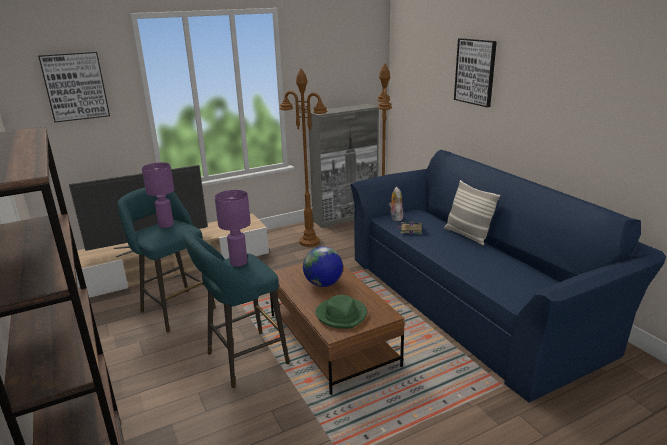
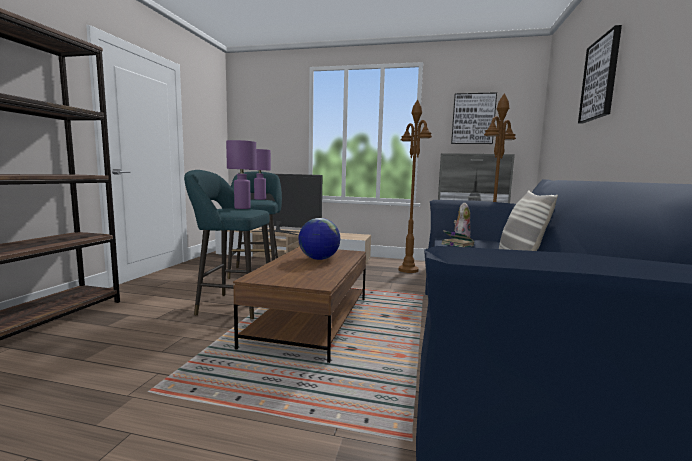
camera: 40 degrees right, 15 degrees down
picture [38,51,110,122] -> picture moved to [451,92,497,144]
green hat [316,295,367,329] -> none

